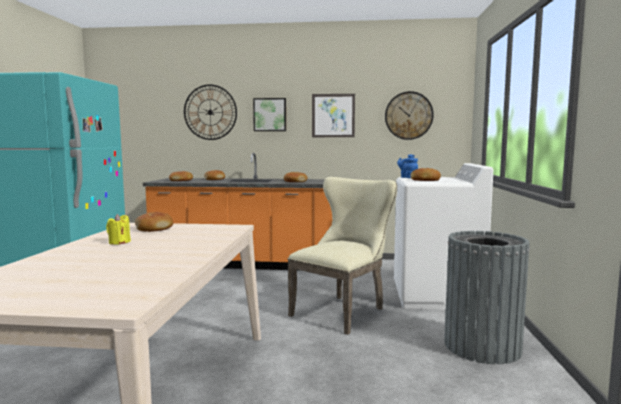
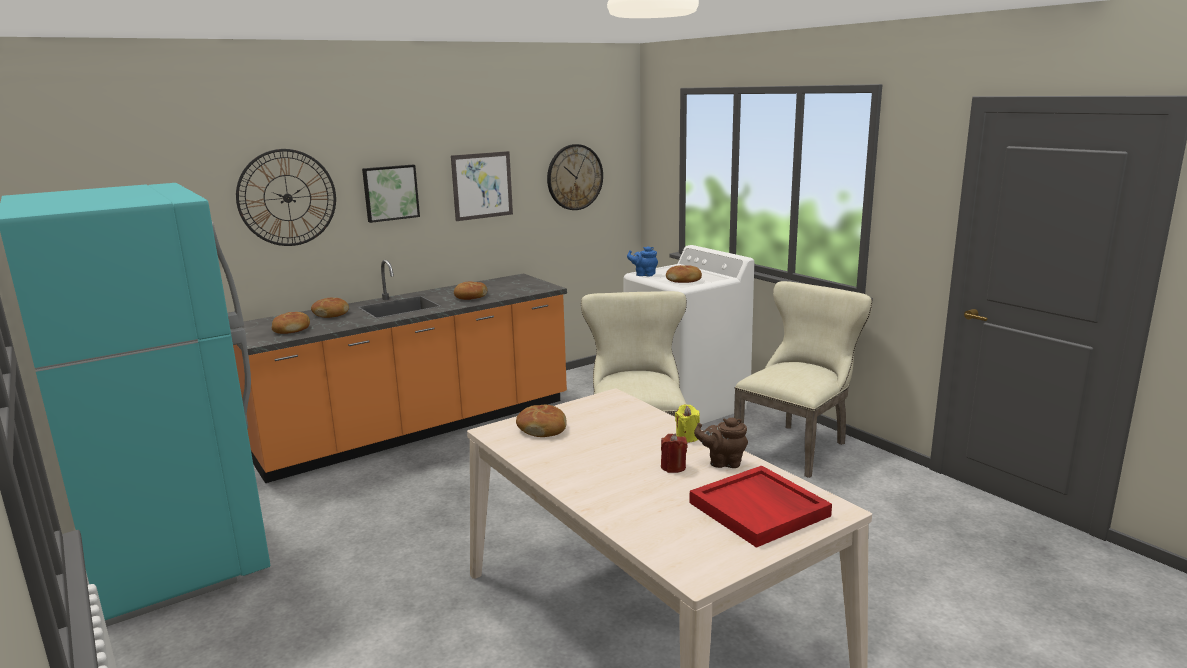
camera: 40 degrees left, 10 degrees up
yellow candle [106,214,131,245] -> yellow candle moved to [675,404,700,442]
grey trash can [444,231,530,364] -> beige chair [734,281,872,478]
none -> red candle [661,433,687,473]
none -> red tray [689,466,832,548]
none -> brown teapot [694,418,748,468]

